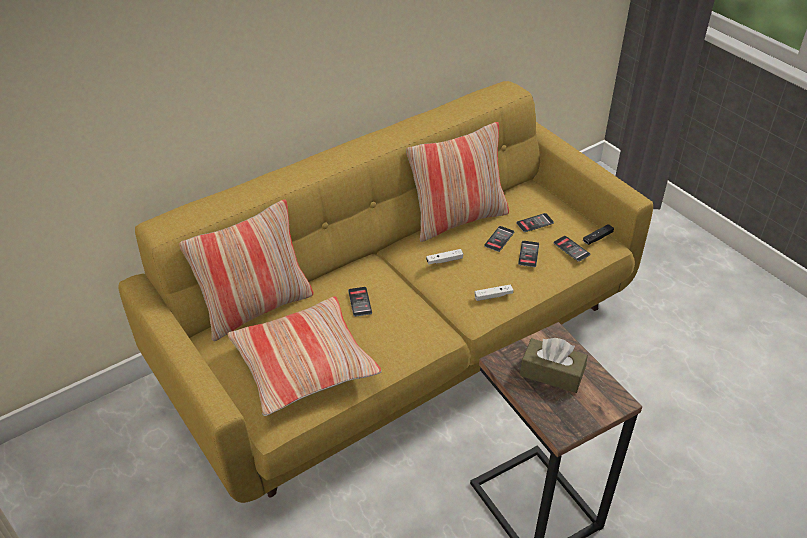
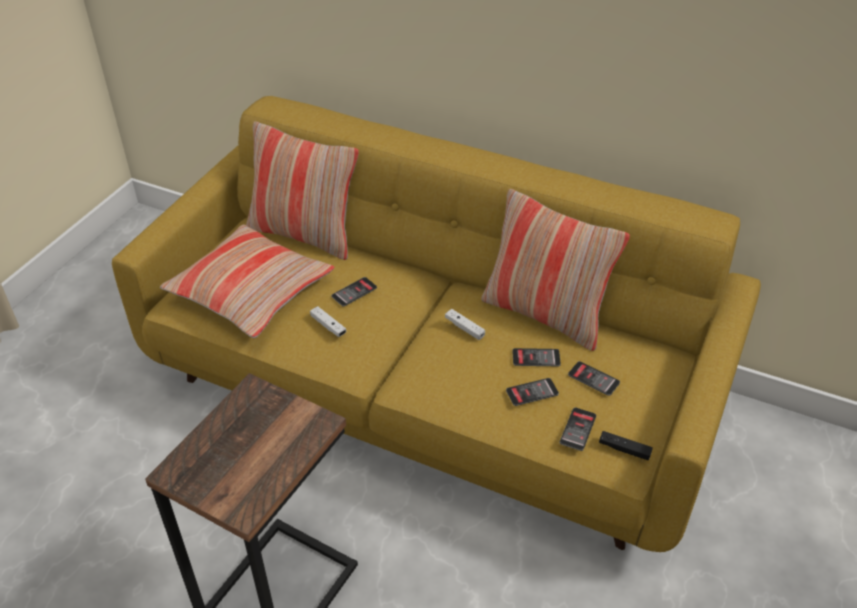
camera: 60 degrees right, 0 degrees up
white game controller [475,284,513,301] -> white game controller moved to [310,306,347,337]
brown tissue box [520,338,588,393] -> none

